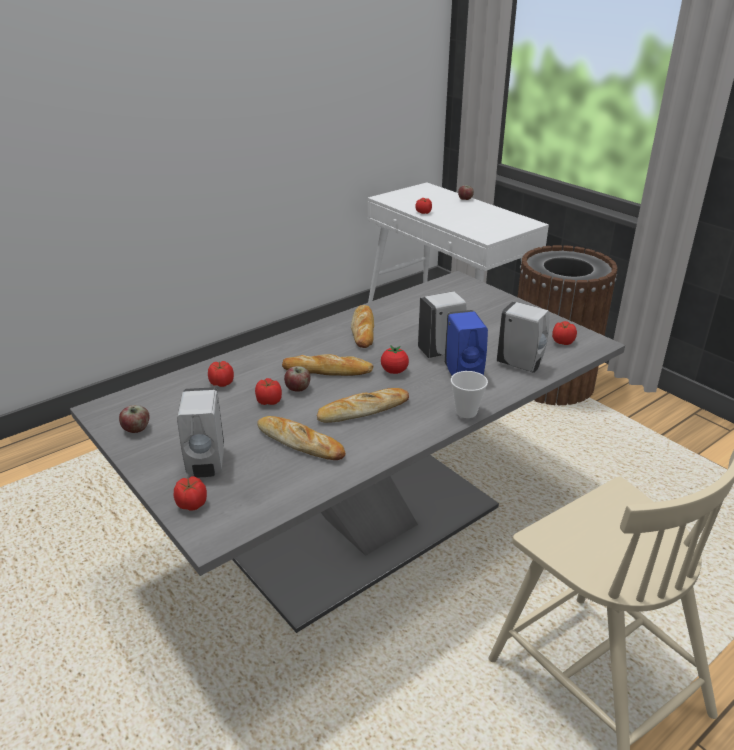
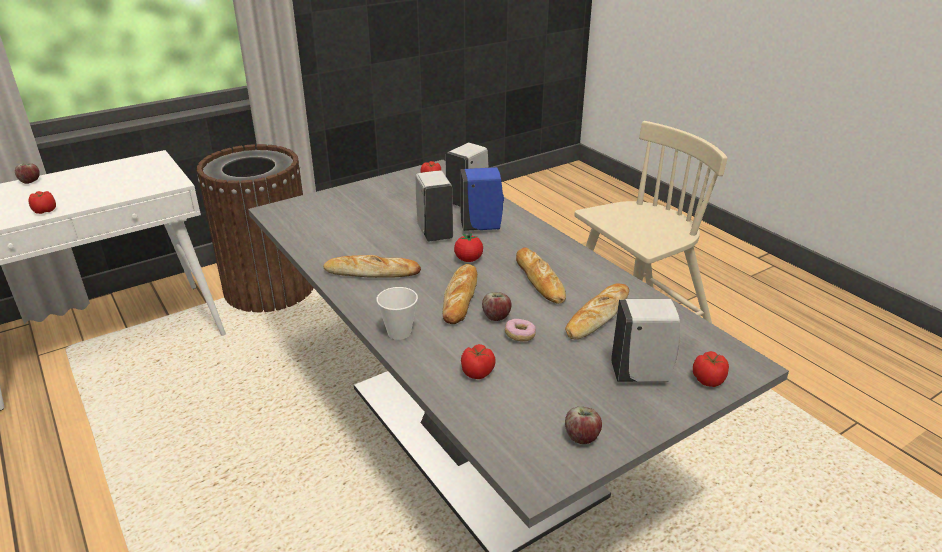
camera: 85 degrees left, 0 degrees up
tomato [255,378,282,405] -> donut [505,319,536,341]
cup [451,371,488,418] -> cup moved to [376,287,418,340]

